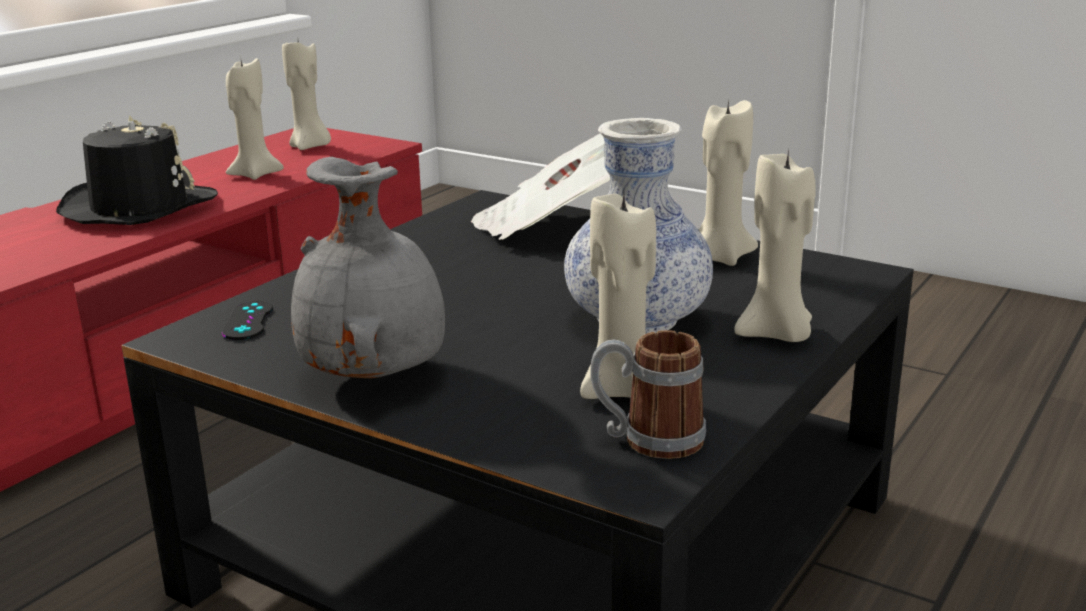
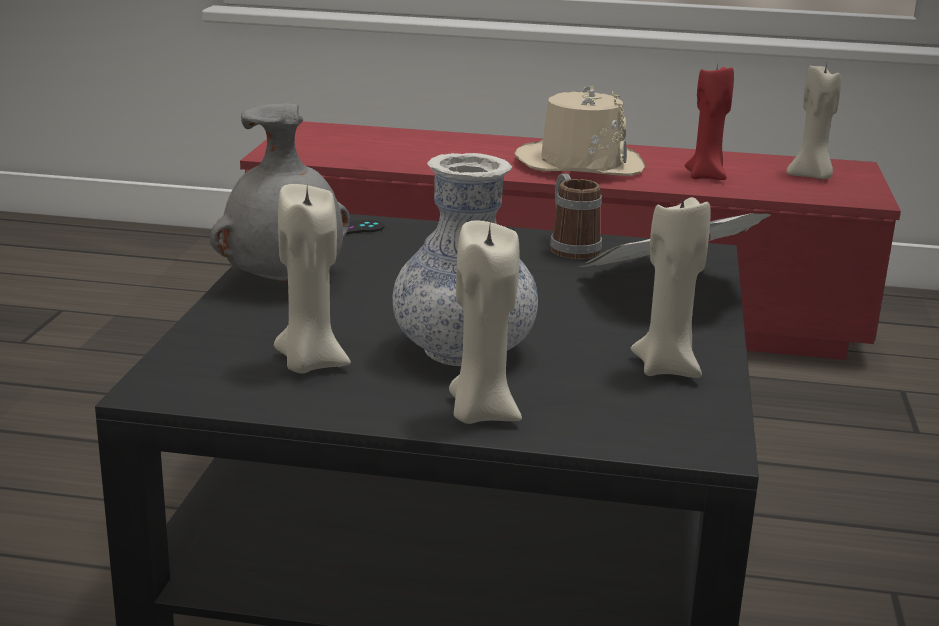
camera: 65 degrees right, 0 degrees up
black hat [56,116,218,225] -> beige hat [515,84,645,176]
beige candle [226,58,284,180] -> red candle [684,63,734,180]
mug [591,330,706,459] -> mug moved to [550,174,602,259]

